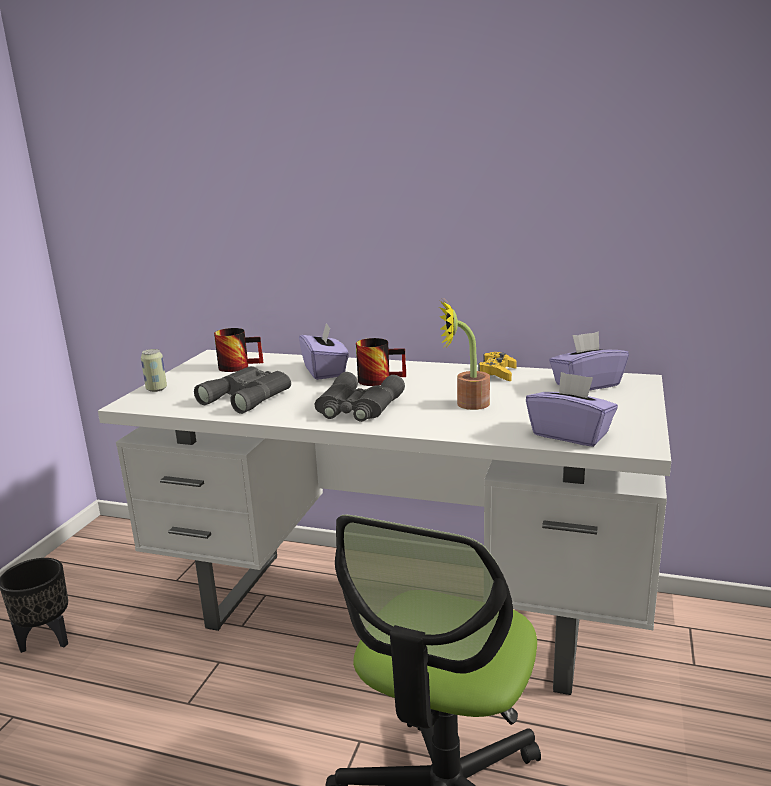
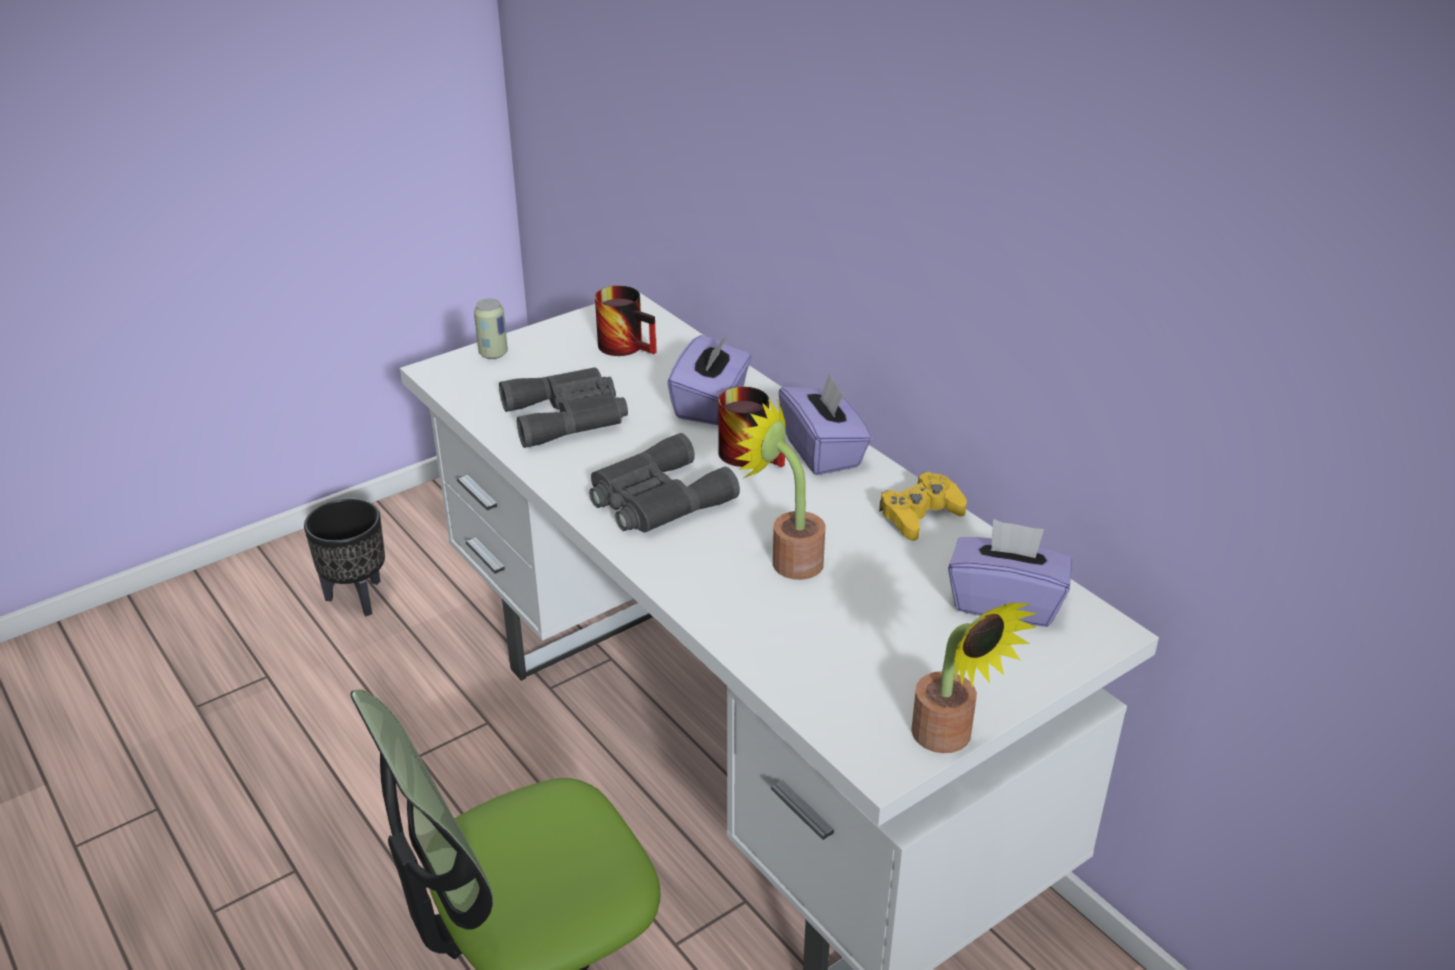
camera: 35 degrees right, 15 degrees up
purple tissue box [526,372,618,447] -> purple tissue box moved to [778,373,872,475]
none -> potted plant [911,602,1038,753]

